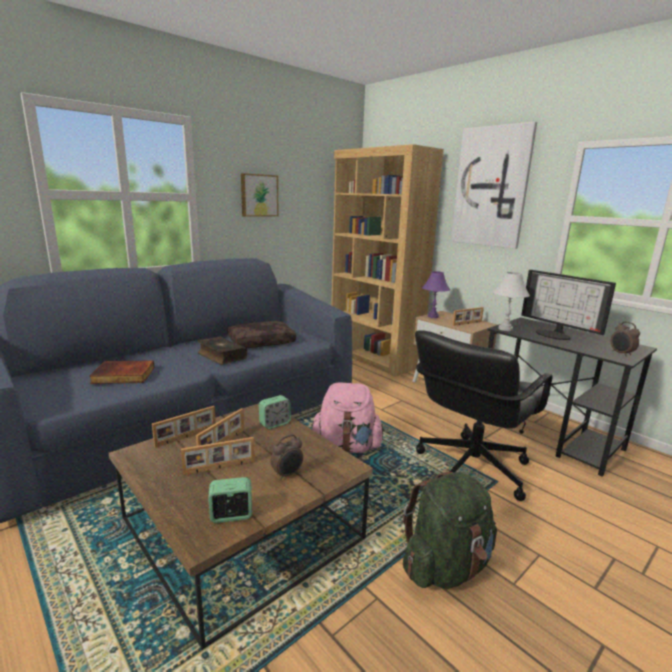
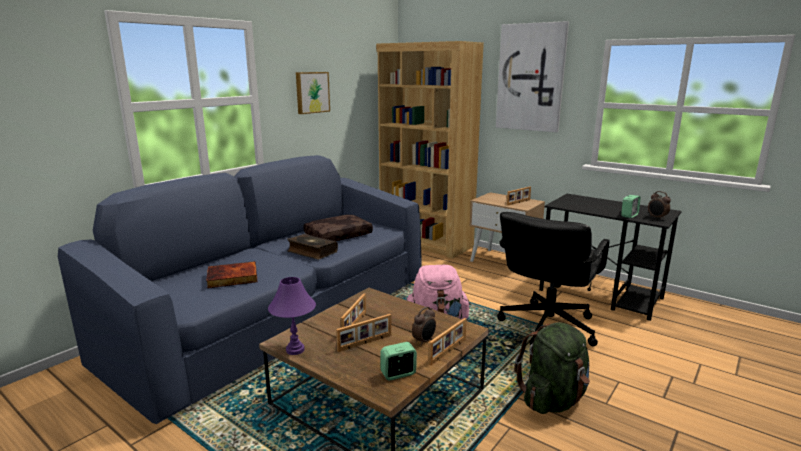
camera: 10 degrees left, 0 degrees up
picture frame [152,406,216,448] -> picture frame moved to [429,318,466,366]
alarm clock [259,395,291,429] -> alarm clock moved to [621,195,641,218]
purple table lamp [422,271,450,318] -> purple table lamp moved to [268,277,316,355]
white table lamp [493,272,530,331] -> none
monitor [521,270,616,340] -> none

